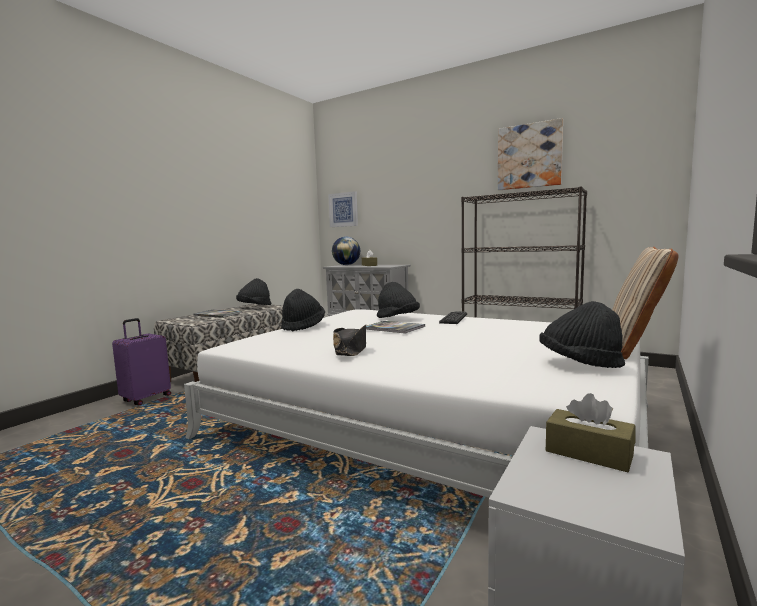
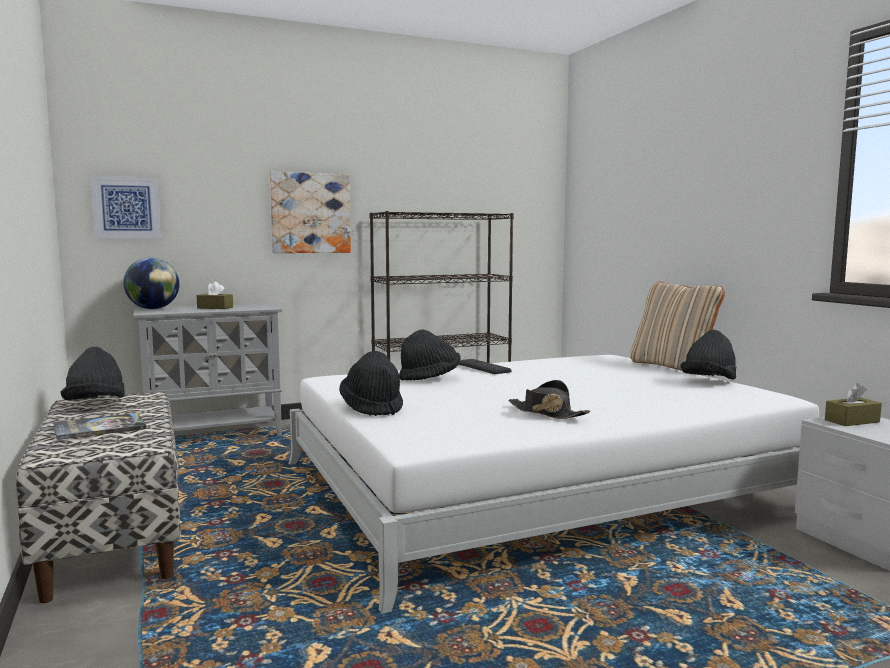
camera: 55 degrees left, 0 degrees up
purple suitcase [112,318,171,405] -> none
book [366,321,425,334] -> none
picture [498,118,563,190] -> picture moved to [270,172,351,253]

